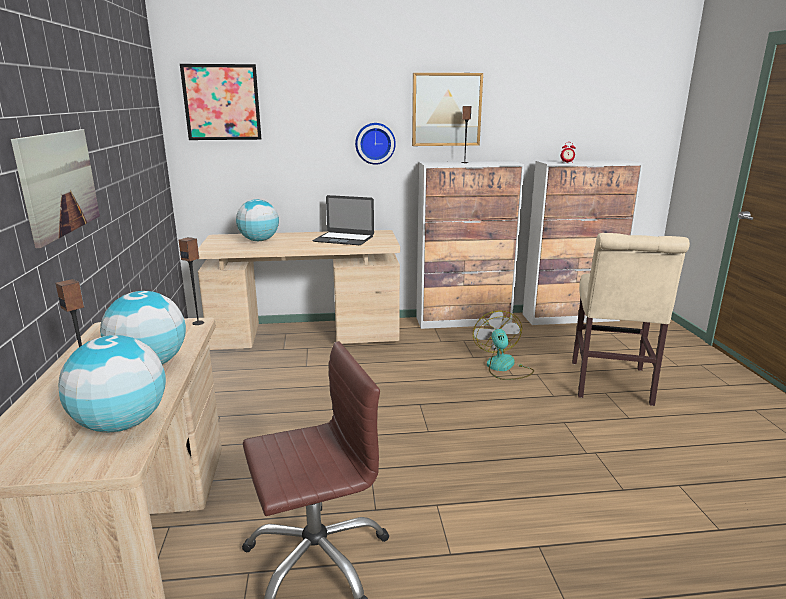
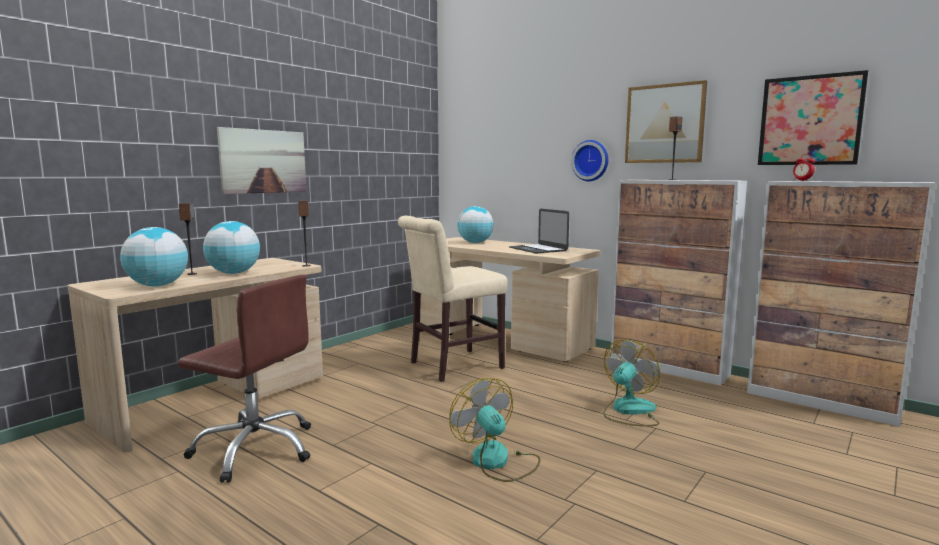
camera: 45 degrees right, 10 degrees down
picture [180,64,261,140] -> picture moved to [758,70,868,165]
beige chair [572,233,690,406] -> beige chair moved to [398,216,507,382]
none -> fan [449,378,540,482]

